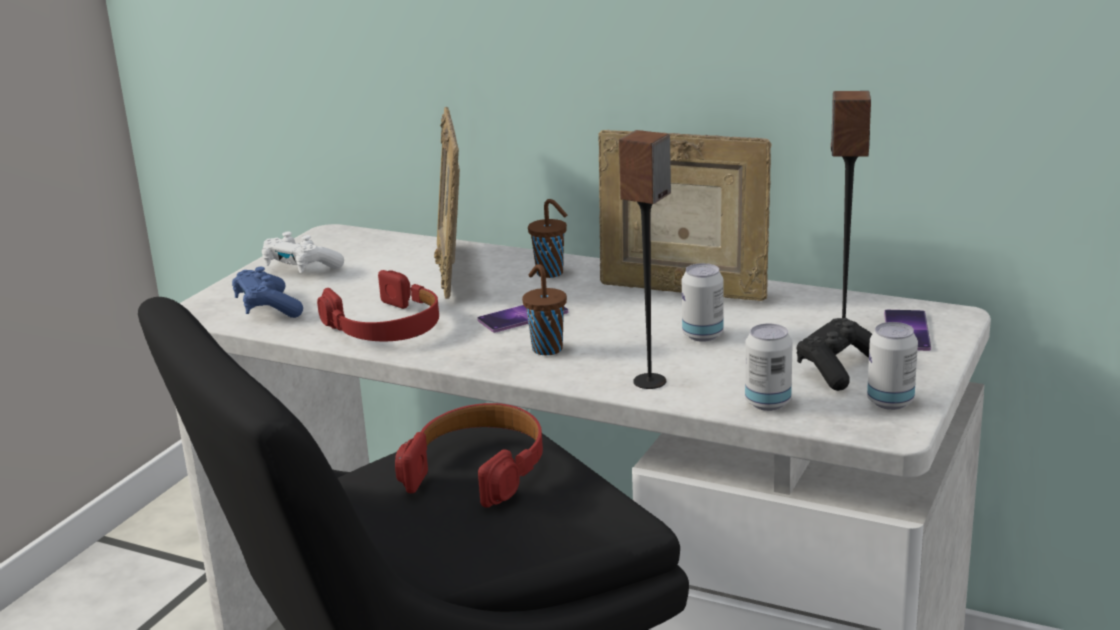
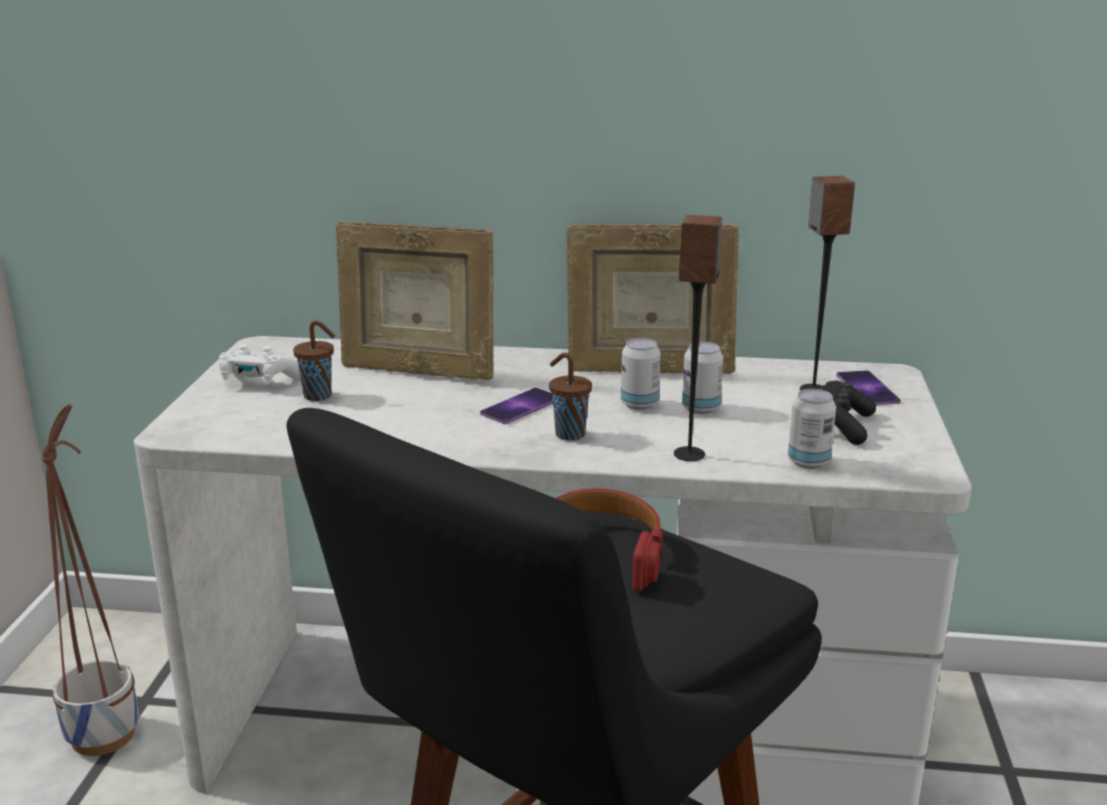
camera: 20 degrees left, 0 degrees up
blue game controller [232,267,303,318] -> none
red headphones [317,270,439,341] -> none
picture frame [434,107,460,299] -> picture frame turned 45 degrees counterclockwise [336,221,494,380]
brown cup [528,199,567,278] -> brown cup moved to [293,320,335,401]
can [867,322,918,410] -> can moved to [621,338,661,410]
none -> planter [42,404,139,756]

